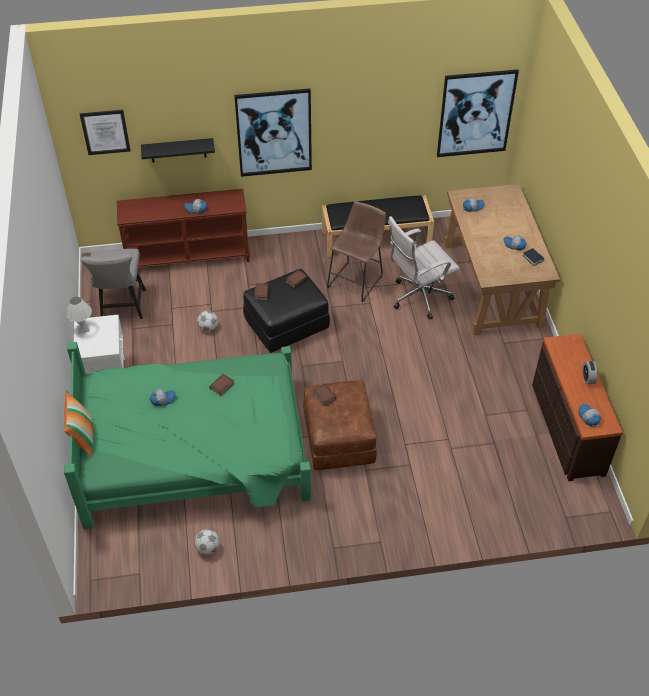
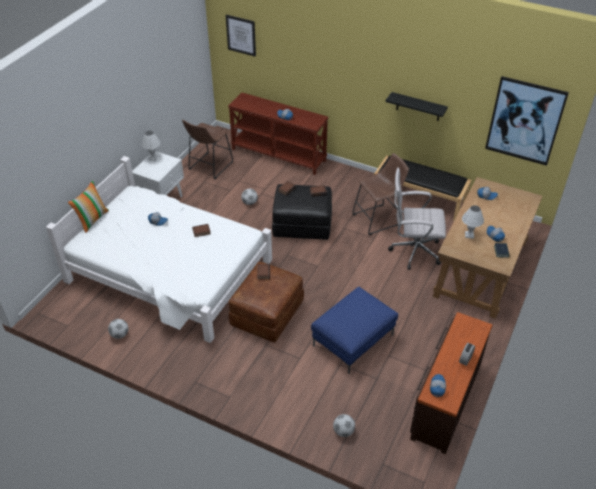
camera: 35 degrees right, 5 degrees down
green bed [64,342,311,529] -> white bed [46,156,272,343]
grey chair [81,249,146,319] -> brown stool [182,120,233,179]
black shelf [141,138,215,162] -> black shelf moved to [386,92,448,121]
picture [234,88,312,177] -> none
none -> blue ottoman [311,287,398,374]
none -> football [333,414,355,437]
none -> white table lamp [462,205,484,239]

